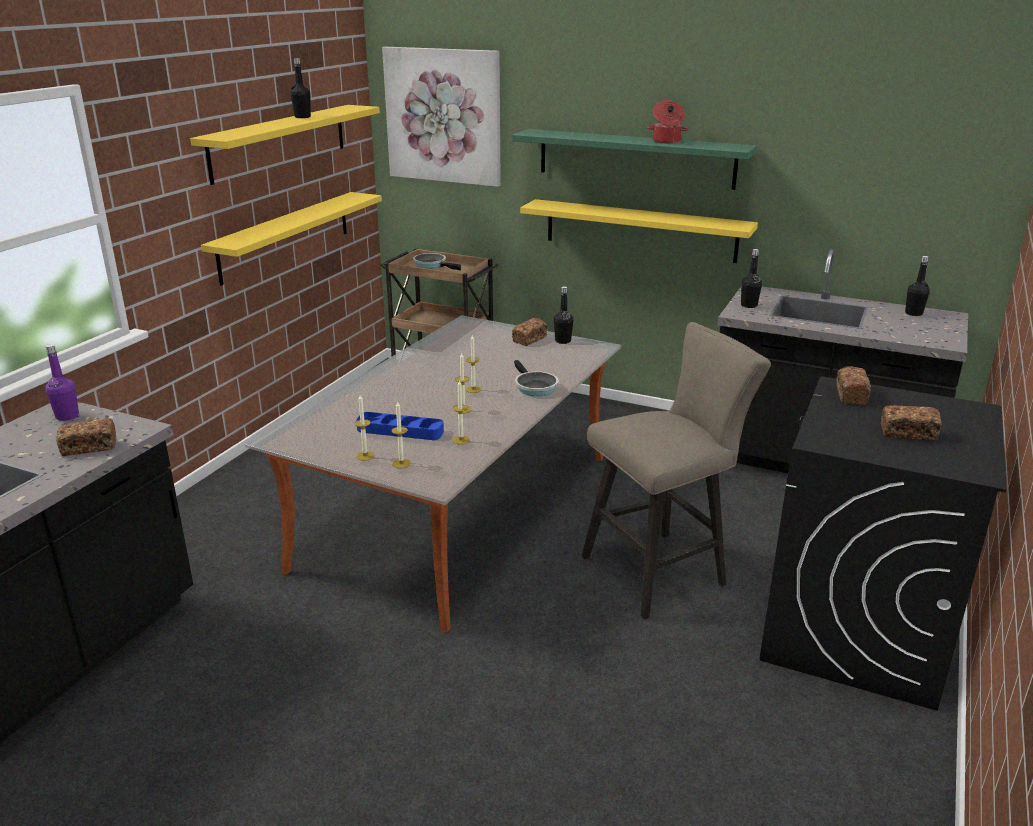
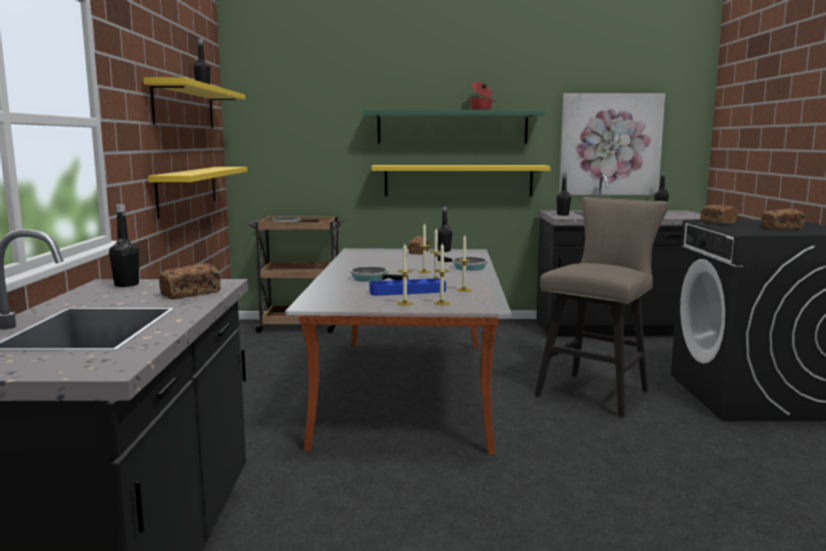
camera: 25 degrees left, 15 degrees down
purple bottle [46,344,79,421] -> black bottle [109,204,139,287]
picture [382,47,501,187] -> picture moved to [559,93,665,195]
none -> frying pan [350,266,408,282]

